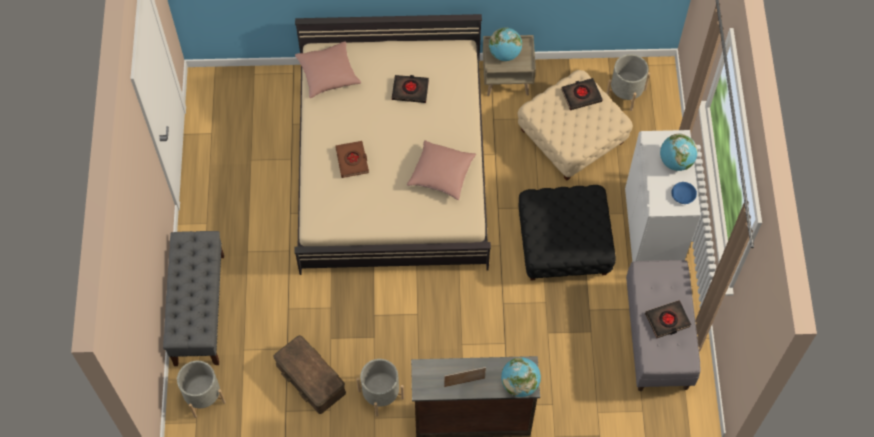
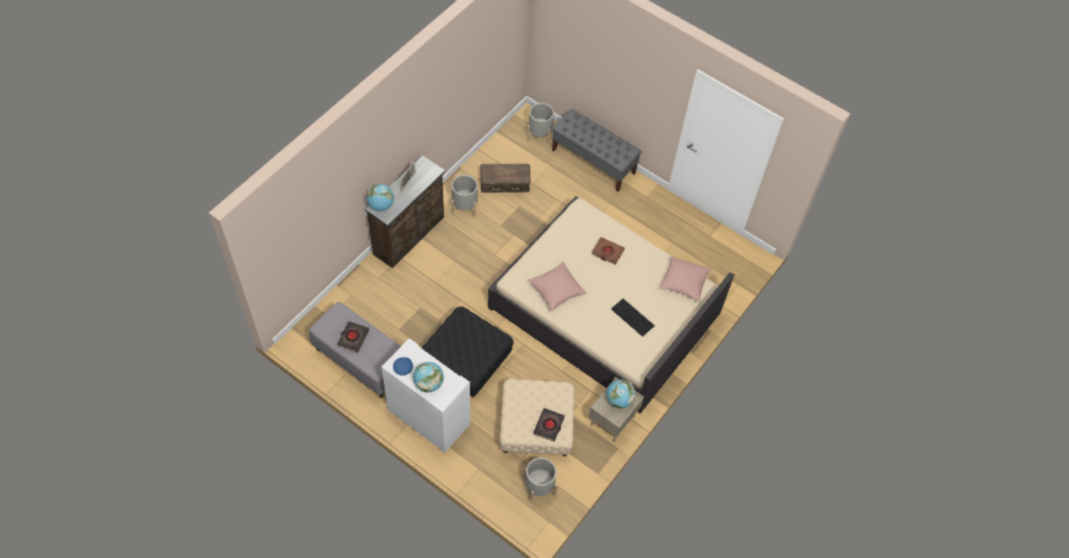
camera: 125 degrees right, 5 degrees down
black book [392,75,429,103] -> keyboard [611,299,655,337]

